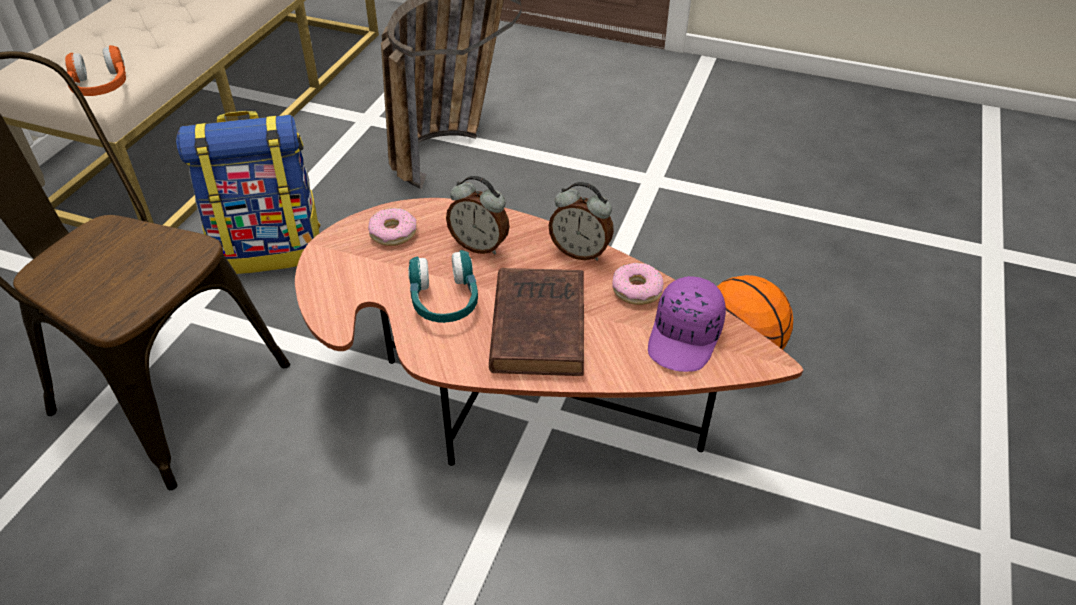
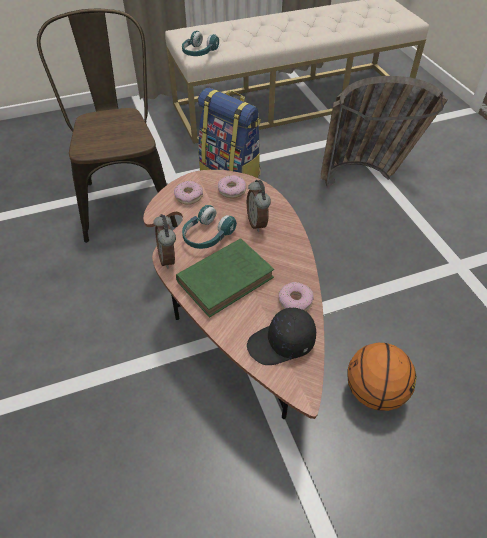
camera: 50 degrees right, 5 degrees up
orange headphones [65,45,126,96] -> turquoise headphones [182,31,219,56]
brown book [489,268,584,376] -> green book [176,238,274,317]
alarm clock [548,182,614,261] -> alarm clock moved to [153,214,176,269]
purple cap [648,276,726,372] -> black cap [247,307,316,365]
none -> donut [174,181,203,205]

